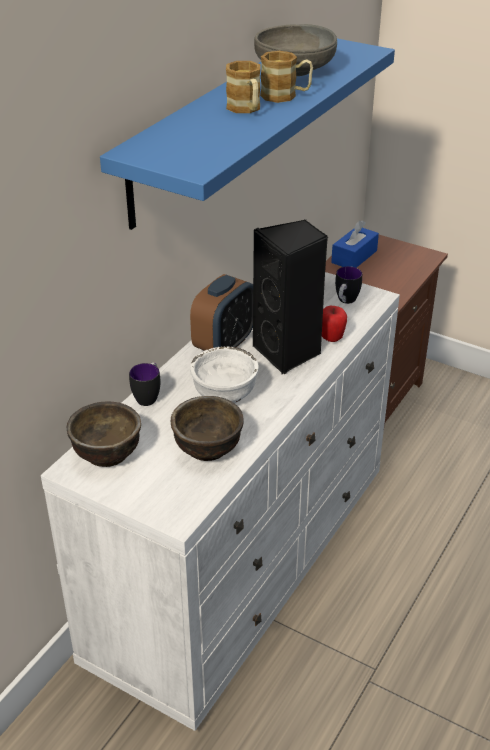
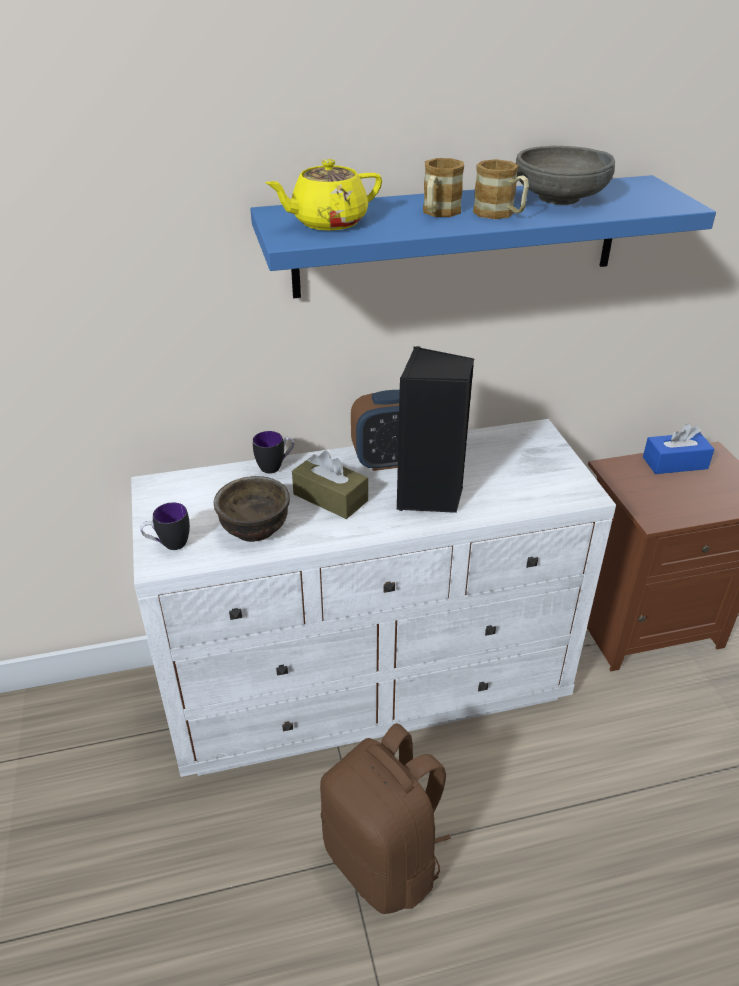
camera: 45 degrees right, 0 degrees up
brown bowl [67,401,141,467] -> none
white bowl [190,346,259,404] -> brown tissue box [292,451,368,519]
apple [322,306,347,342] -> none
mug [335,266,362,304] -> mug moved to [140,503,190,550]
none -> yellow teapot [266,159,382,231]
none -> brown backpack [320,723,451,914]

